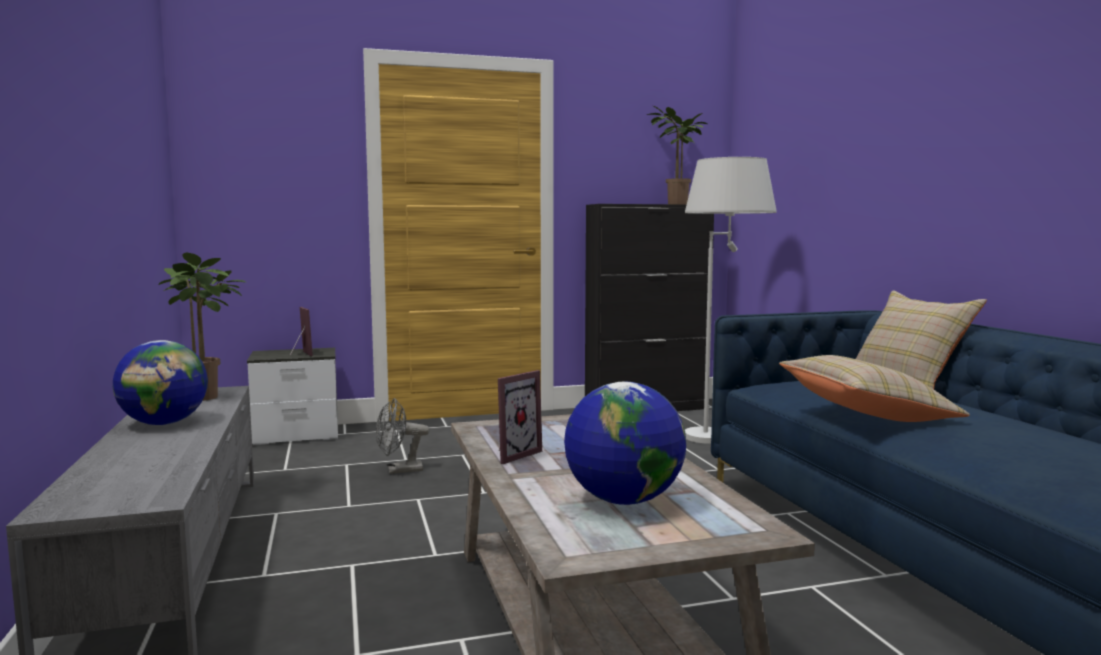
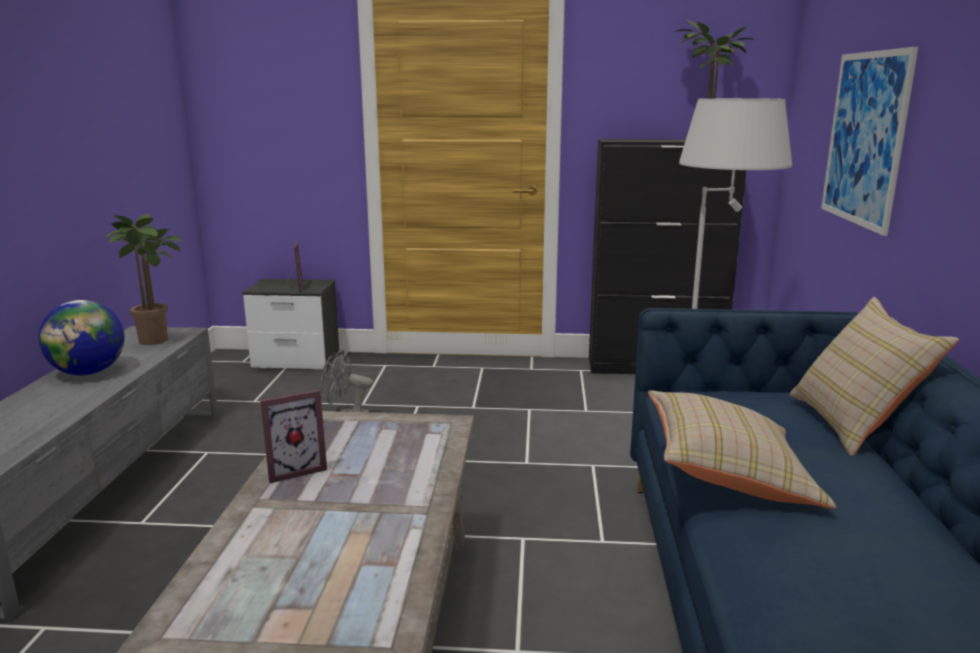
camera: 20 degrees right, 10 degrees up
globe [564,382,686,505] -> none
none -> picture [821,47,918,236]

